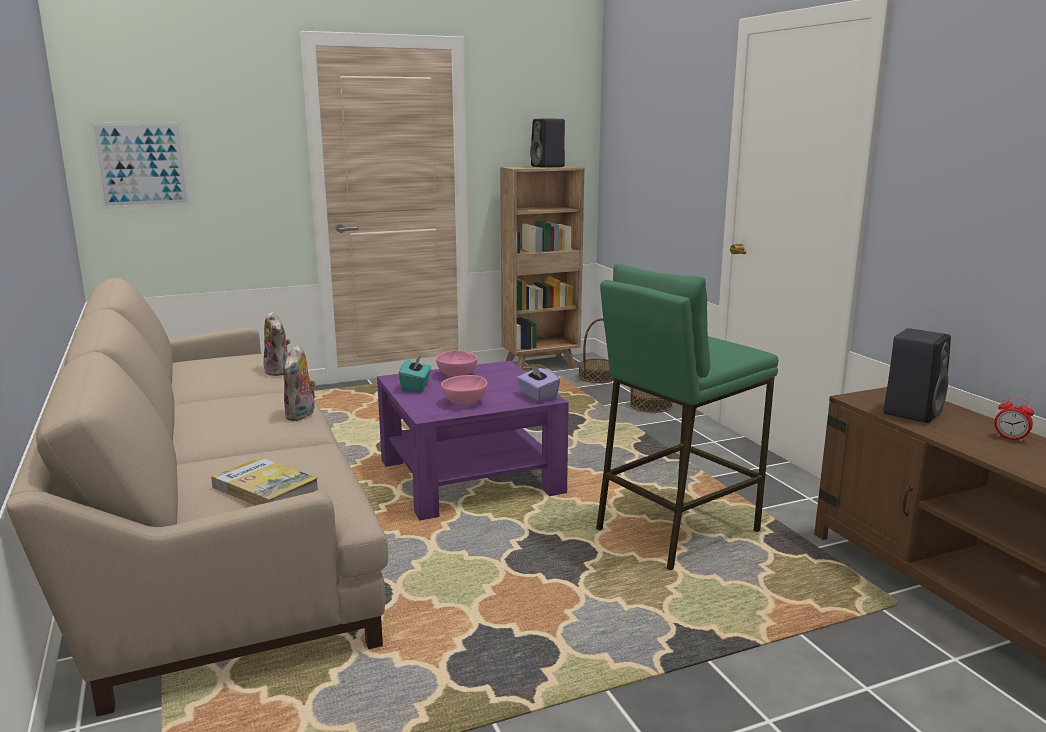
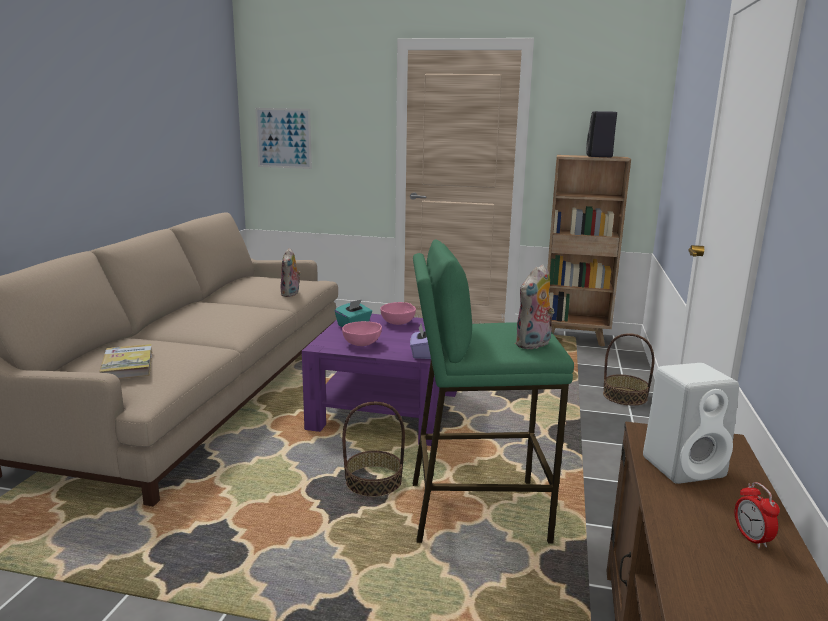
camera: 35 degrees right, 0 degrees up
plush toy [283,344,316,421] -> plush toy moved to [515,265,555,349]
basket [578,318,614,383] -> basket moved to [342,402,405,497]
black speaker [883,328,951,423] -> white speaker [643,363,739,484]

